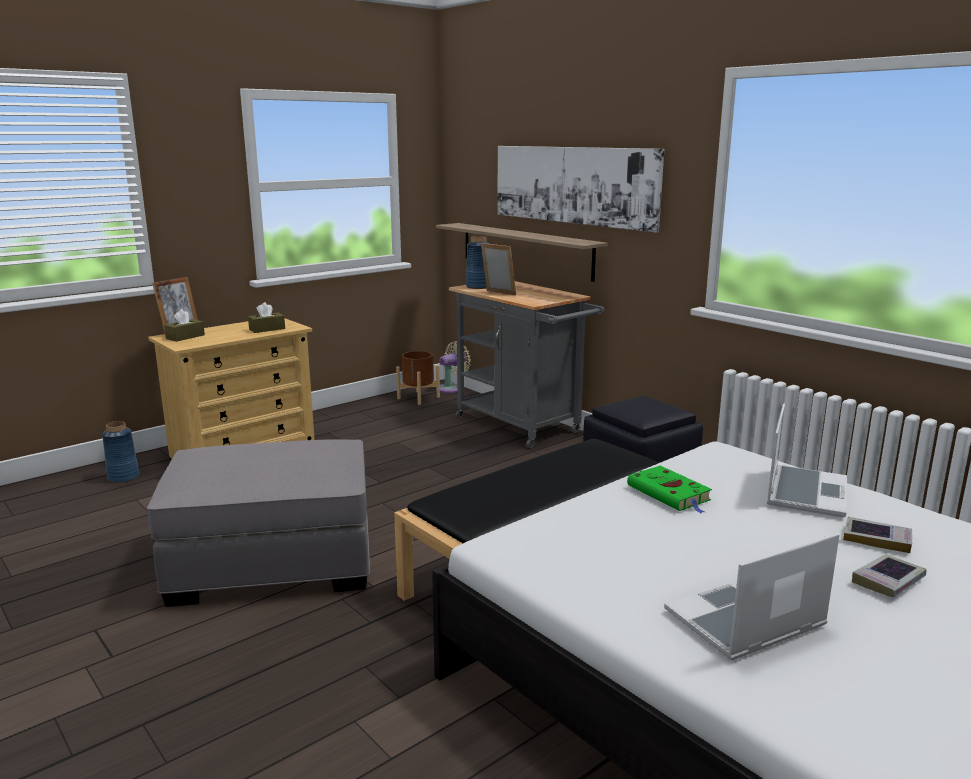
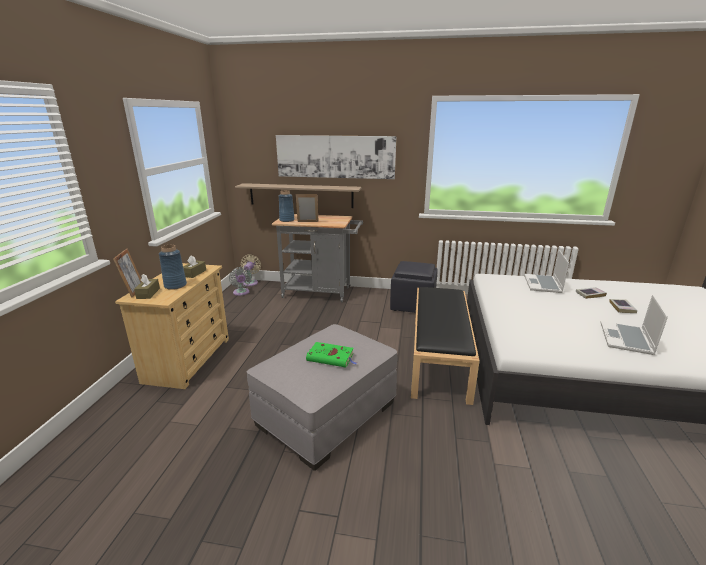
camera: 40 degrees left, 5 degrees up
blue vase [102,421,139,483] -> blue vase moved to [159,245,187,290]
brown planter [396,351,440,405] -> grey fan [229,267,252,296]
green book [627,466,712,514] -> green book moved to [306,342,357,368]
laptop [767,404,847,518] -> laptop turned 150 degrees counterclockwise [524,250,569,293]

